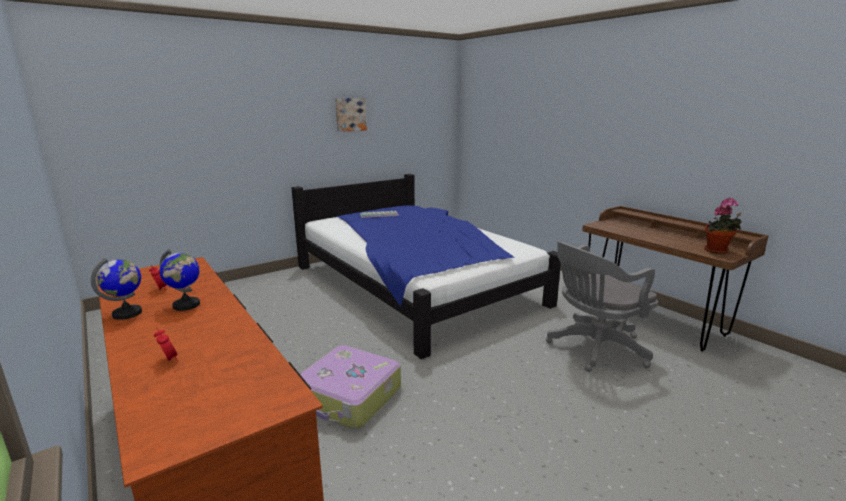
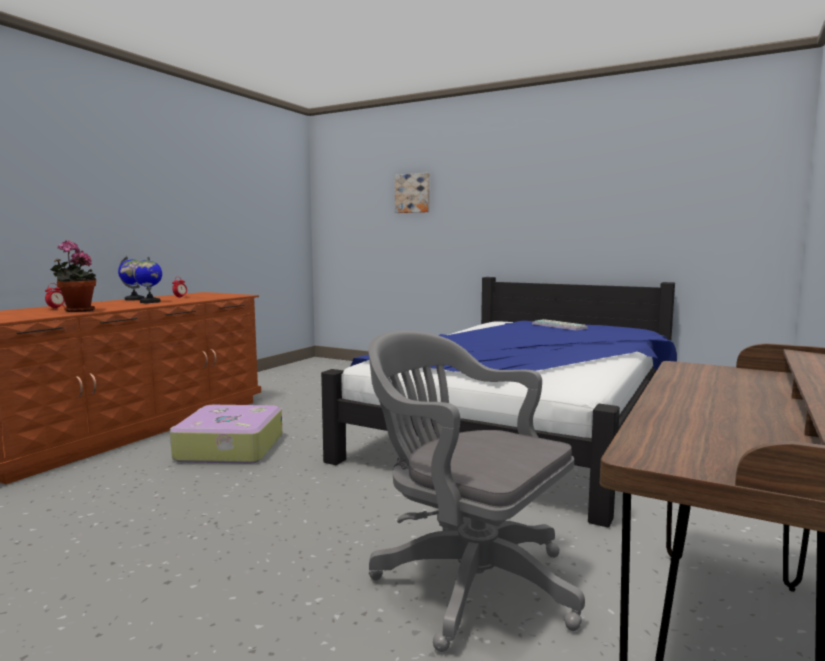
camera: 65 degrees right, 10 degrees down
picture [335,98,367,132] -> picture moved to [395,173,430,213]
potted plant [704,198,742,254] -> potted plant moved to [50,240,96,312]

